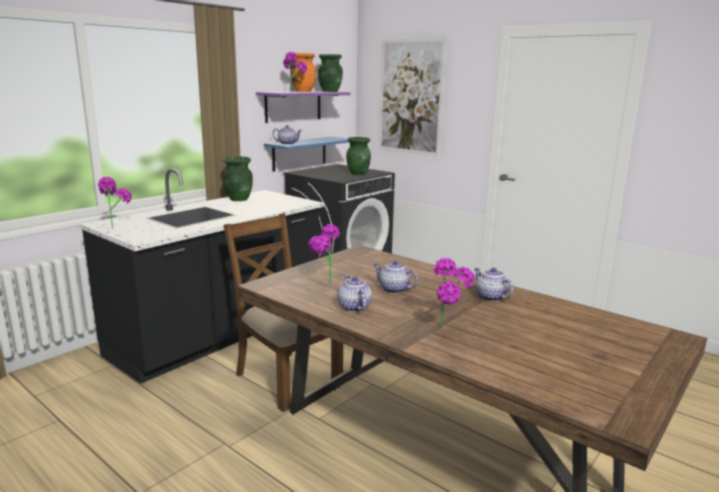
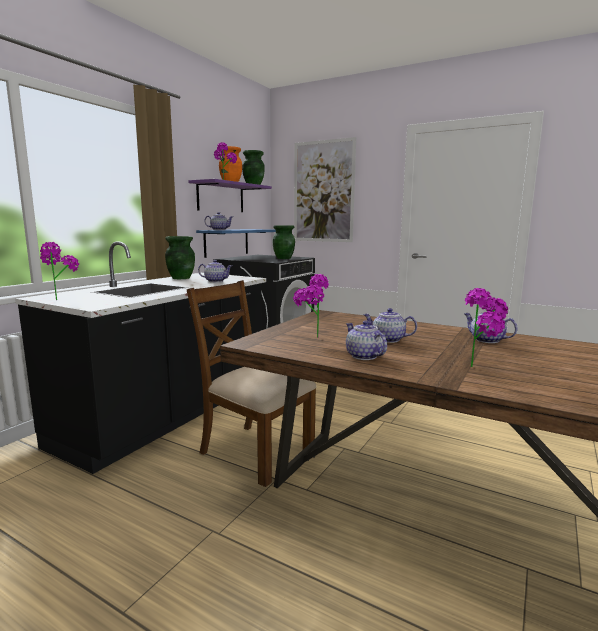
camera: 10 degrees left, 5 degrees down
none -> teapot [198,260,232,282]

